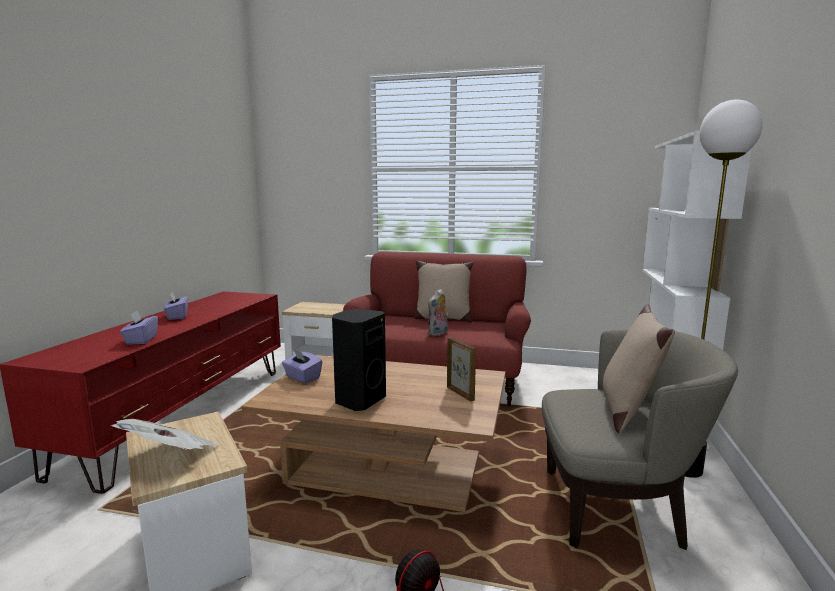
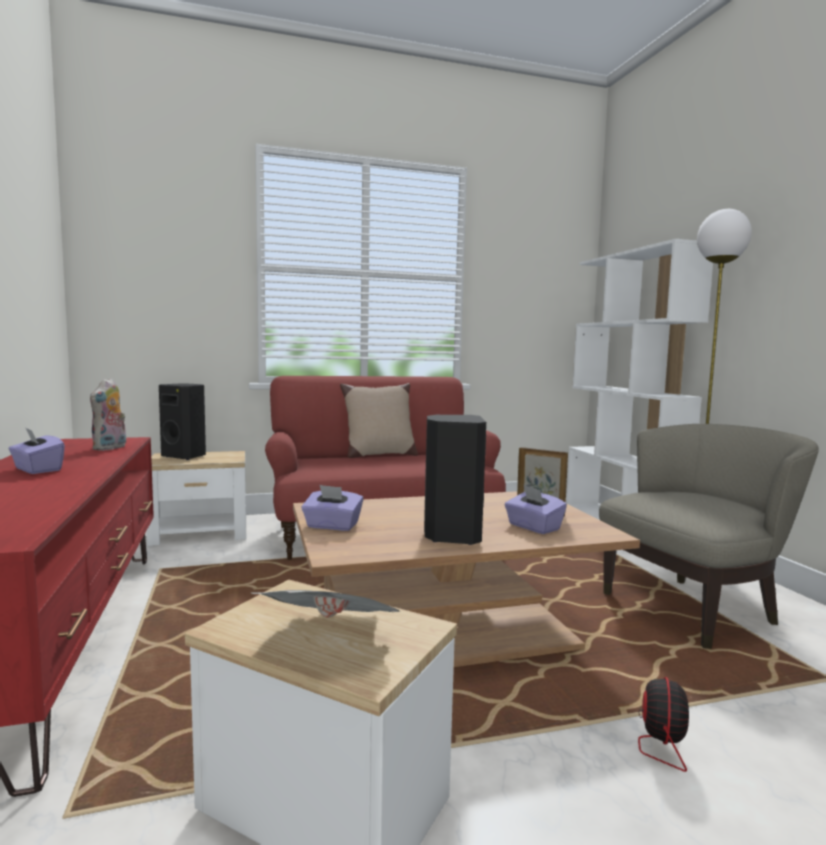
camera: 30 degrees left, 5 degrees down
purple tissue box [120,310,158,345] -> purple tissue box moved to [505,485,567,534]
plush toy [428,289,448,336] -> plush toy moved to [90,378,126,451]
beige pillow [603,304,675,433] -> none
none -> black speaker [159,384,206,460]

